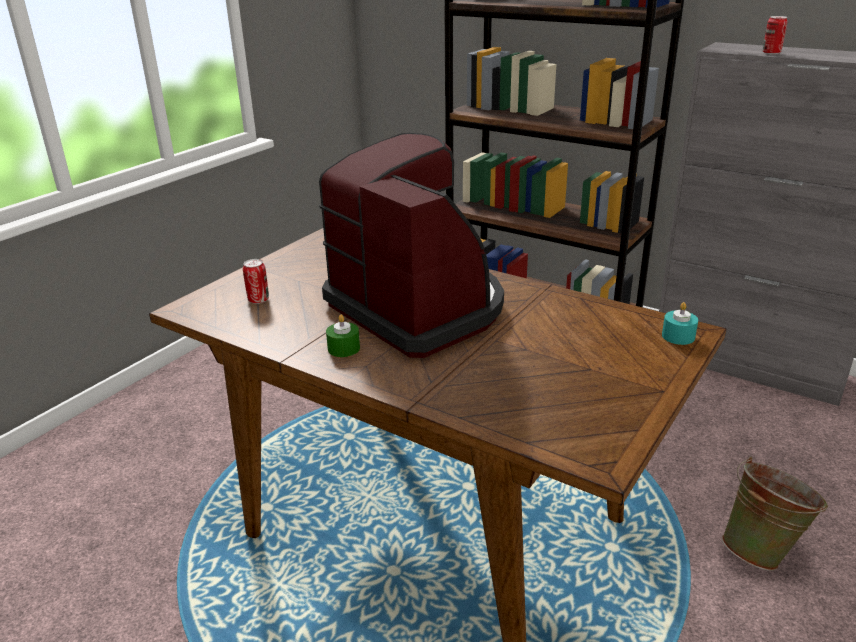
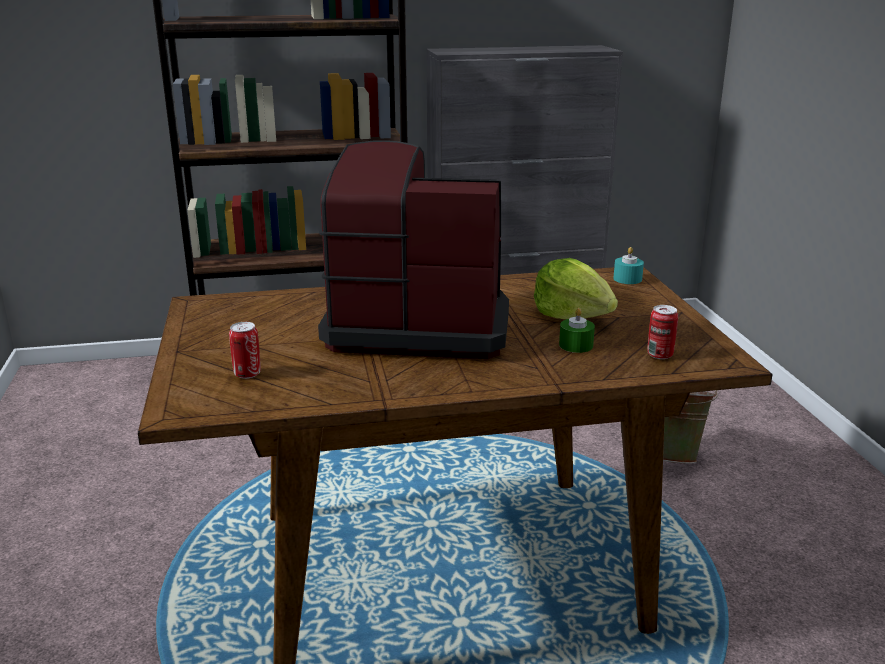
camera: 45 degrees left, 5 degrees down
green candle [326,314,360,357] -> green candle moved to [559,308,595,353]
can [763,16,788,55] -> can moved to [647,305,678,359]
none -> lettuce [534,258,618,319]

